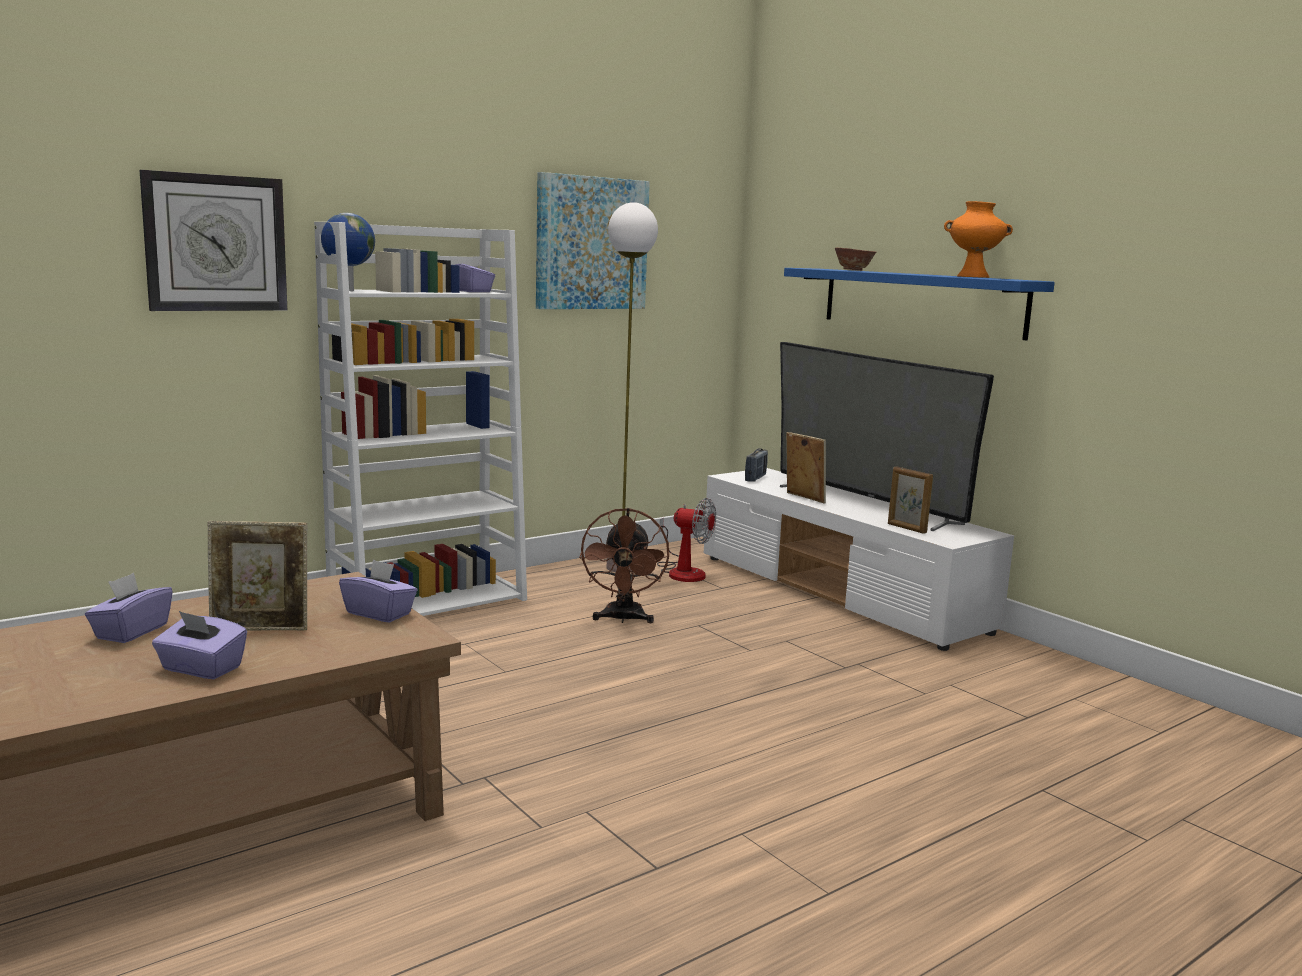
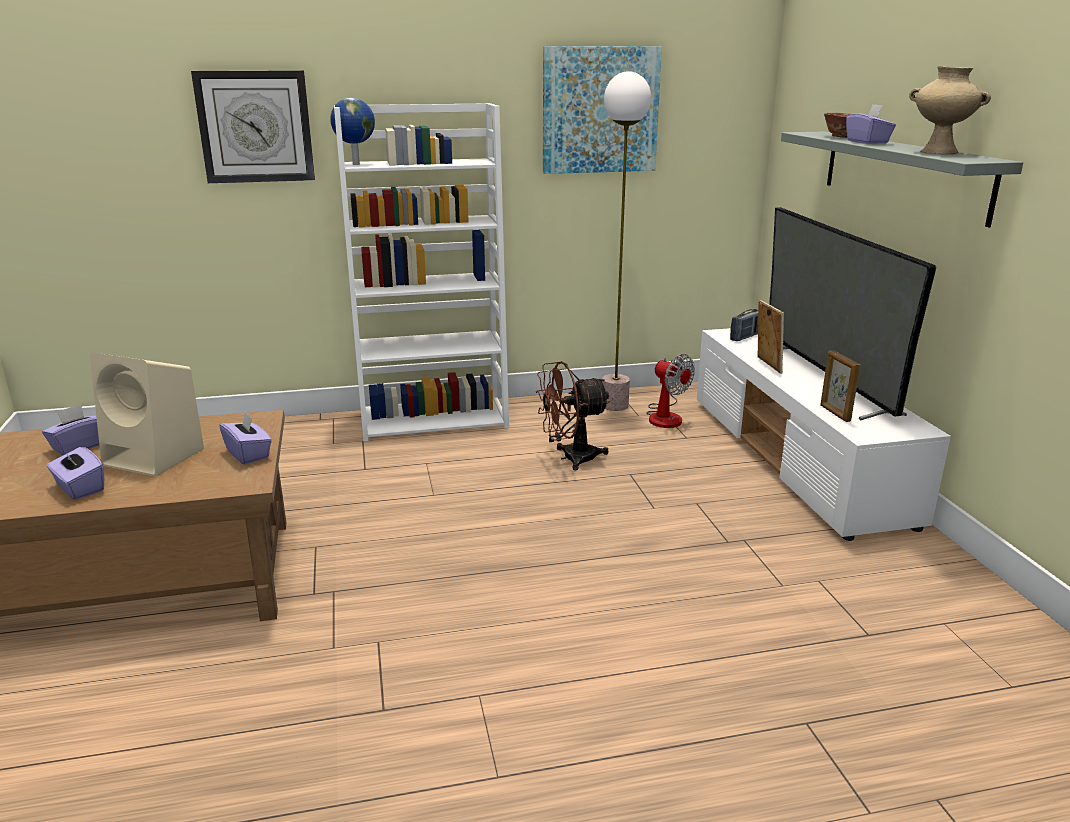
camera: 25 degrees right, 10 degrees up
picture frame [208,521,307,631] -> beige speaker [90,352,204,477]
purple tissue box [455,256,495,292] -> purple tissue box moved to [846,104,896,144]
brown fan [579,508,669,623] -> brown fan turned 45 degrees clockwise [536,361,611,470]
blue shelf [784,268,1055,340] -> grey shelf [781,132,1023,227]
orange vase [944,201,1013,278] -> beige vase [909,66,991,154]

